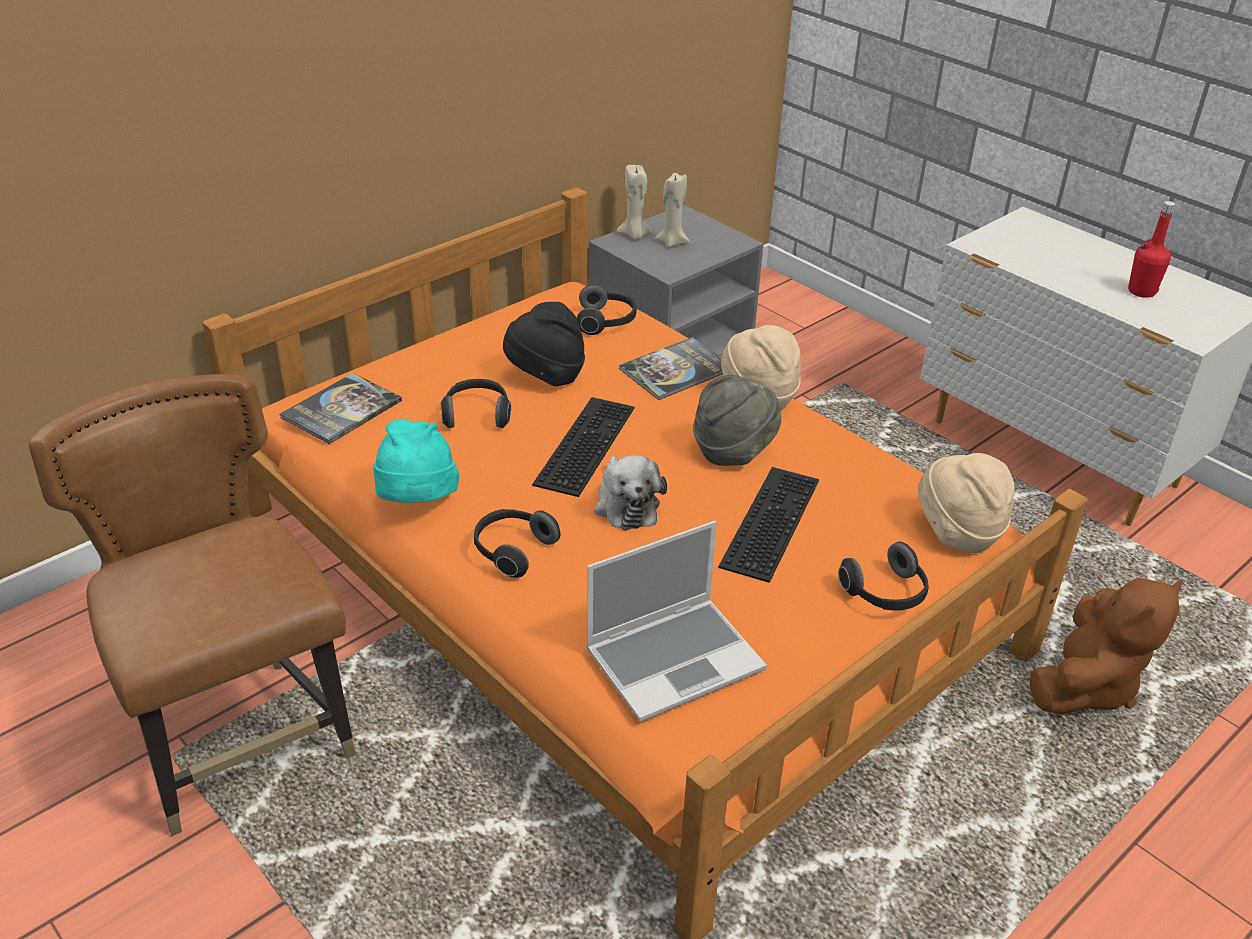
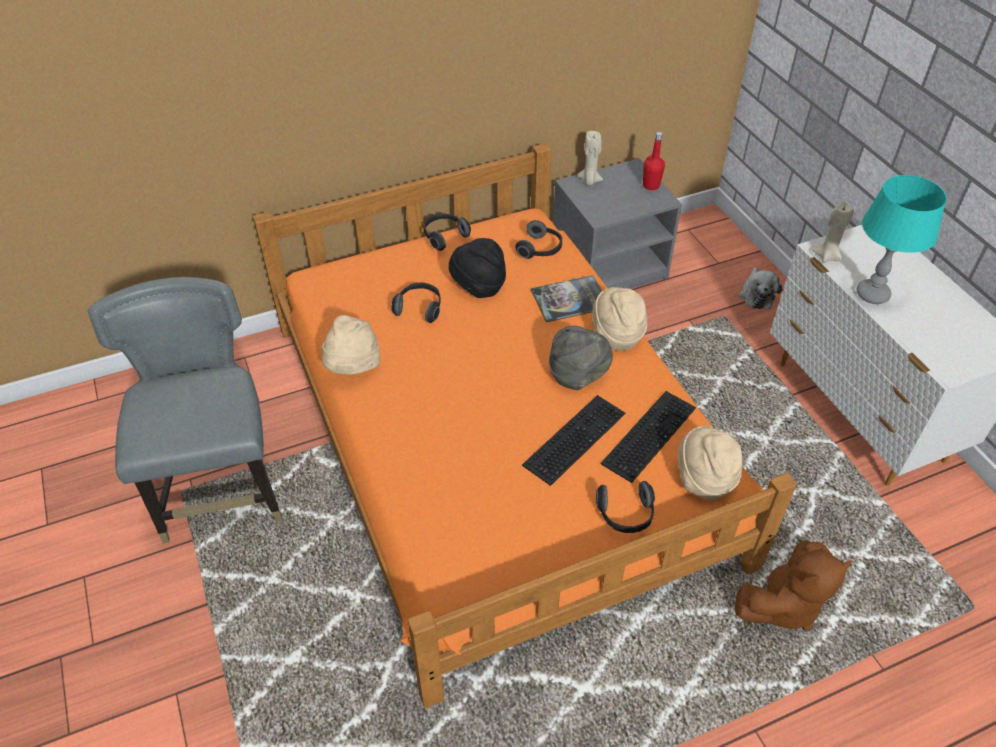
camera: 20 degrees right, 10 degrees up
brown chair [29,374,356,836] -> grey chair [88,277,282,544]
book [280,373,402,444] -> none
turquoise hat [373,419,459,503] -> beige hat [322,315,380,375]
headphones [474,509,560,578] -> headphones moved to [423,213,471,251]
keyboard [532,397,634,497] -> keyboard moved to [601,391,696,483]
laptop [586,521,767,722] -> none
plush toy [594,455,667,530] -> plush toy moved to [739,267,782,309]
beige candle [655,173,690,248] -> beige candle moved to [812,202,855,263]
red bottle [1128,201,1175,298] -> red bottle moved to [643,132,665,190]
none -> turquoise table lamp [857,175,947,304]

